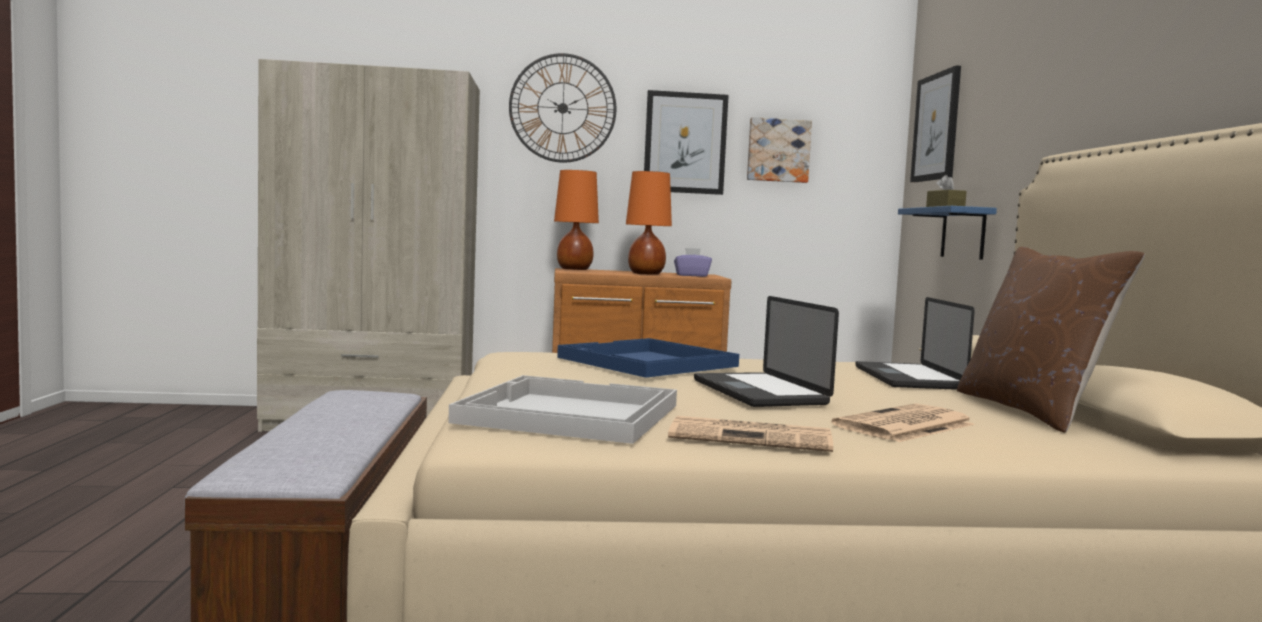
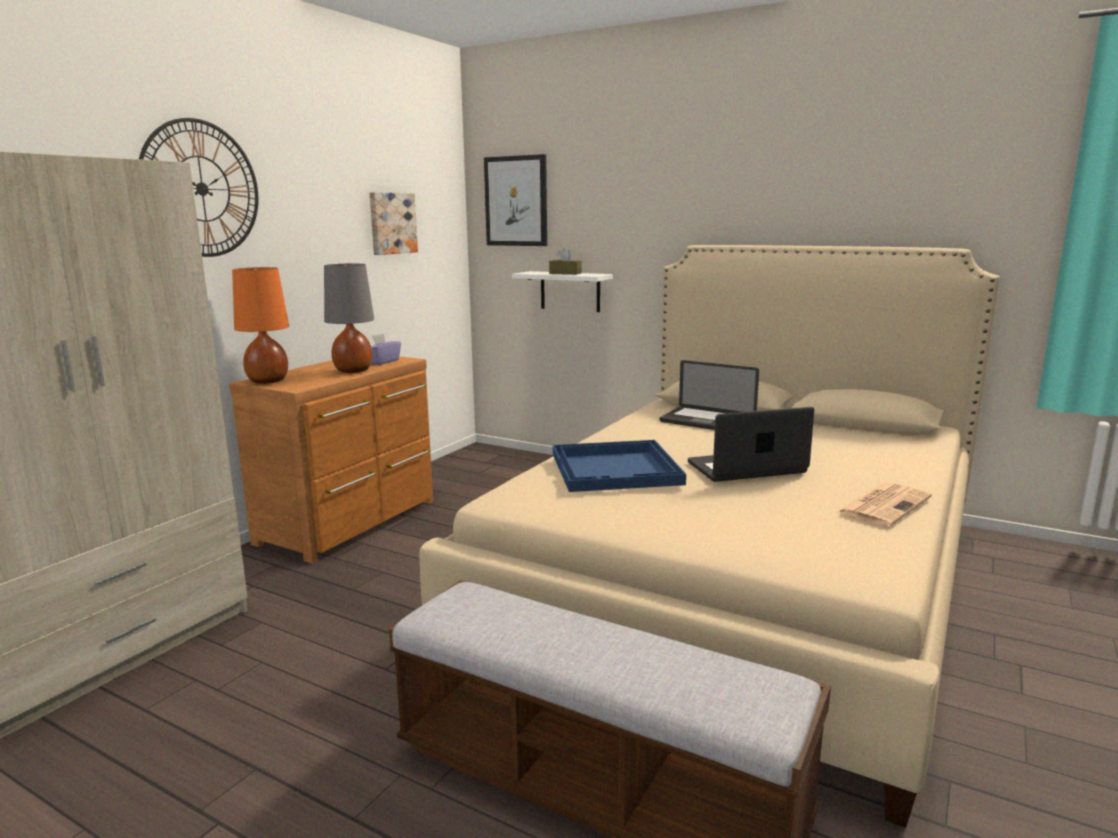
camera: 55 degrees left, 10 degrees up
white tray [448,375,677,444] -> none
orange table lamp [626,171,672,275] -> grey table lamp [324,264,374,373]
picture [644,90,729,195] -> none
laptop [694,296,839,407] -> laptop turned 150 degrees clockwise [688,407,814,482]
newspaper [832,403,975,442] -> none
blue shelf [898,206,997,260] -> white shelf [512,271,613,312]
brown pillow [957,247,1145,433] -> none

